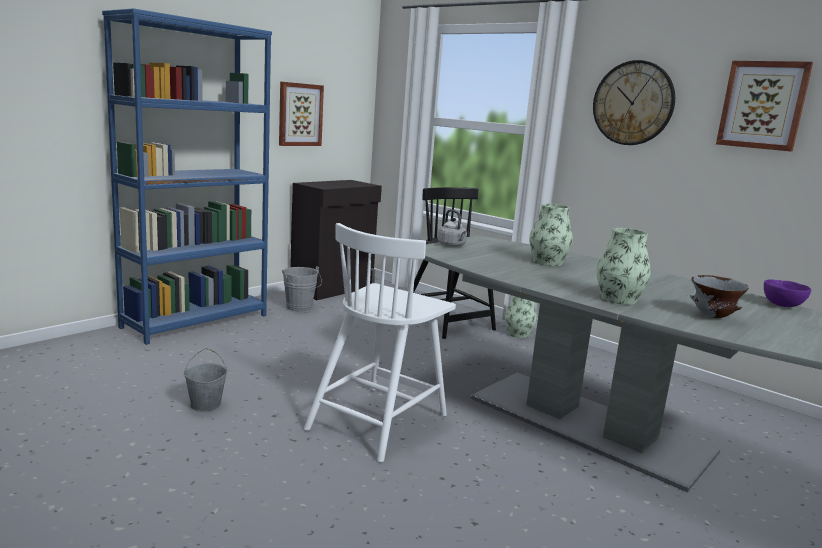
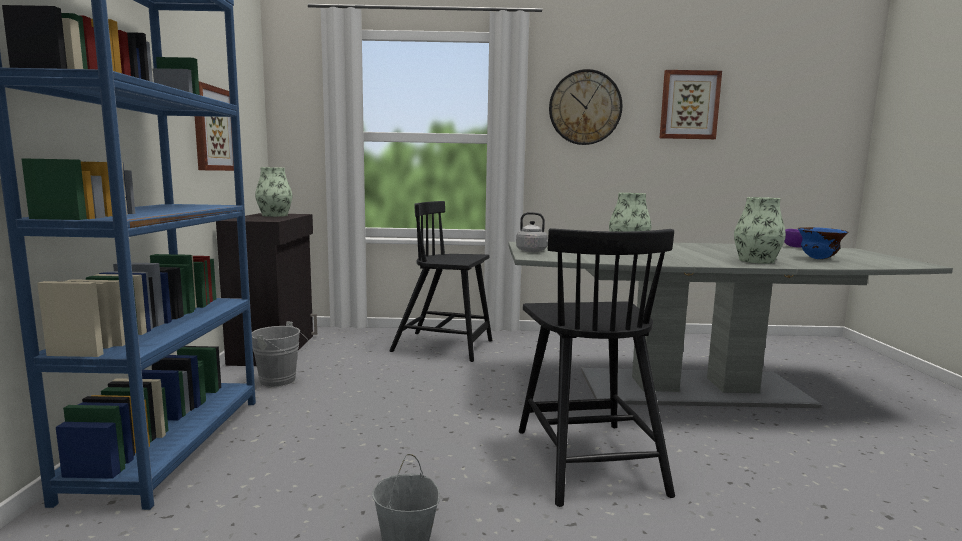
camera: 40 degrees left, 5 degrees down
white chair [304,223,456,462] -> black chair [519,228,675,507]
vase [505,296,537,338] -> vase moved to [255,167,292,217]
grey bowl [690,275,749,318] -> blue bowl [798,227,848,259]

